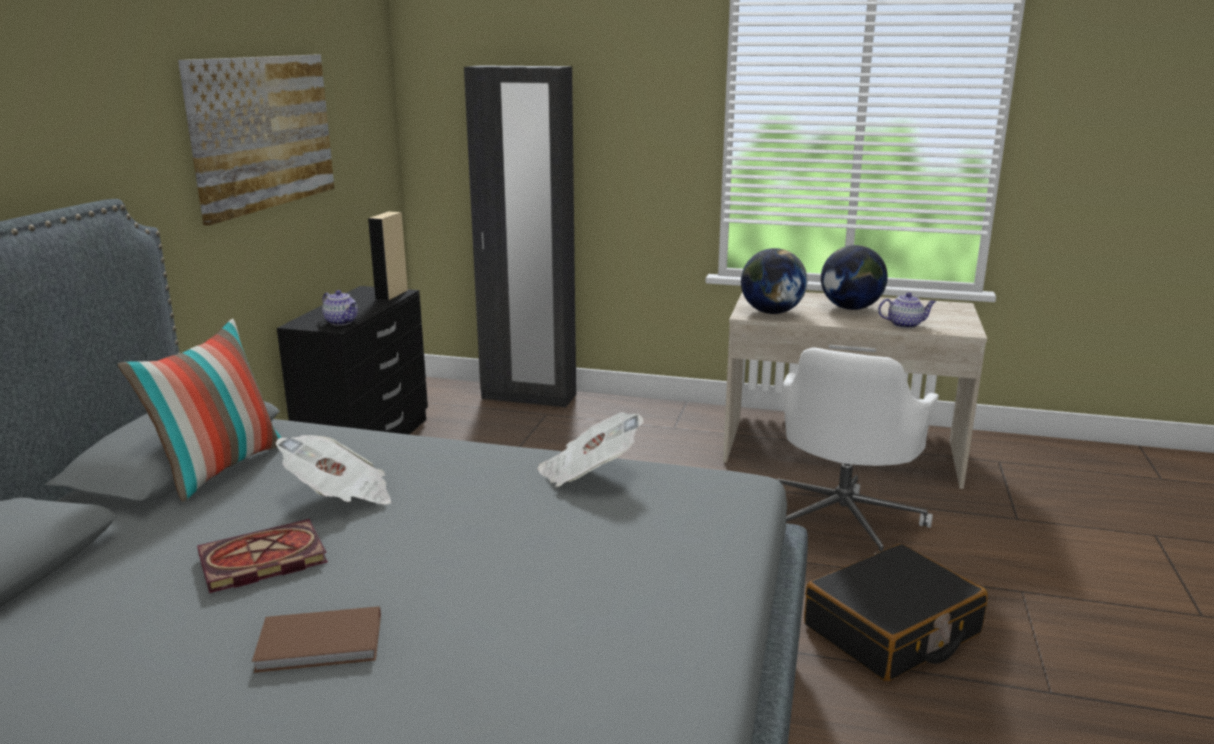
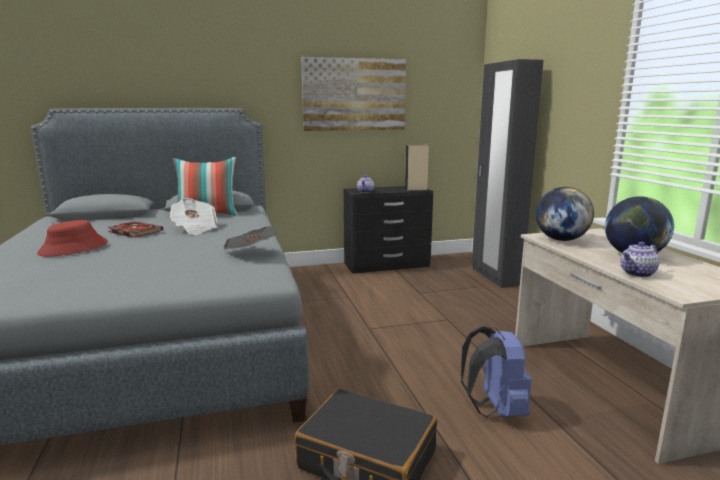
camera: 60 degrees right, 5 degrees down
brown book [252,606,381,673] -> red hat [37,220,108,256]
white office chair [777,347,939,554] -> blue backpack [461,326,532,417]
teapot [878,292,936,328] -> teapot turned 90 degrees clockwise [620,241,660,277]

